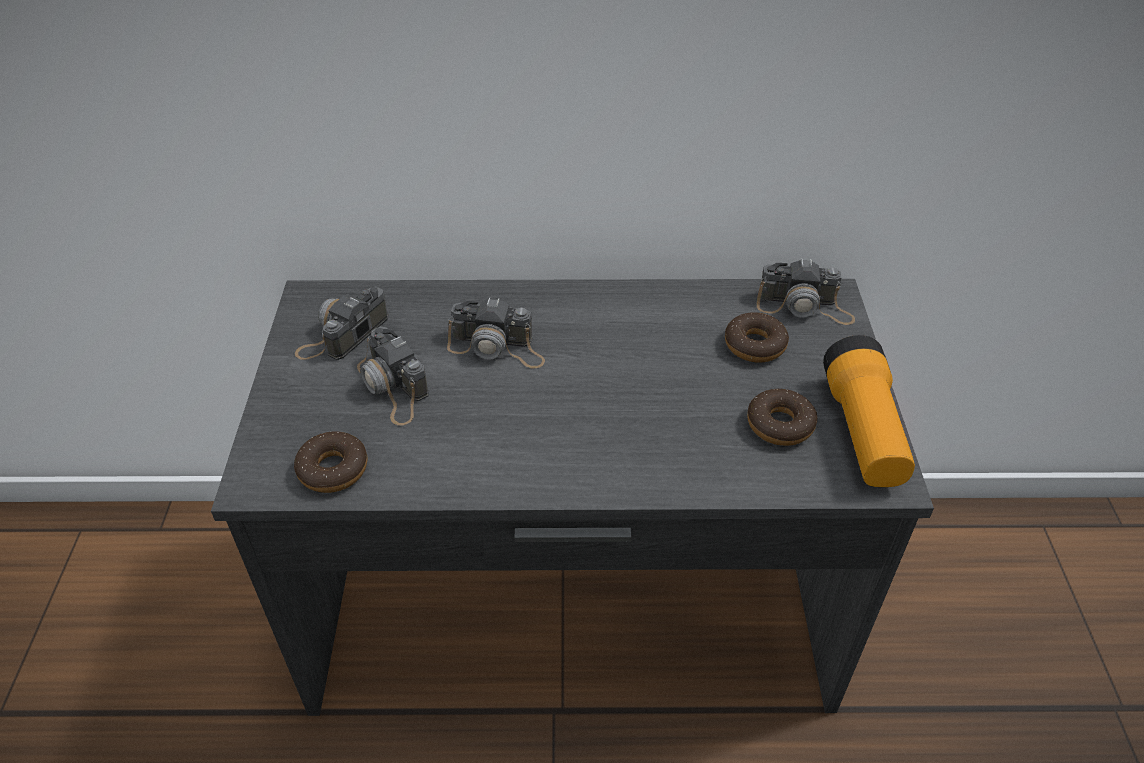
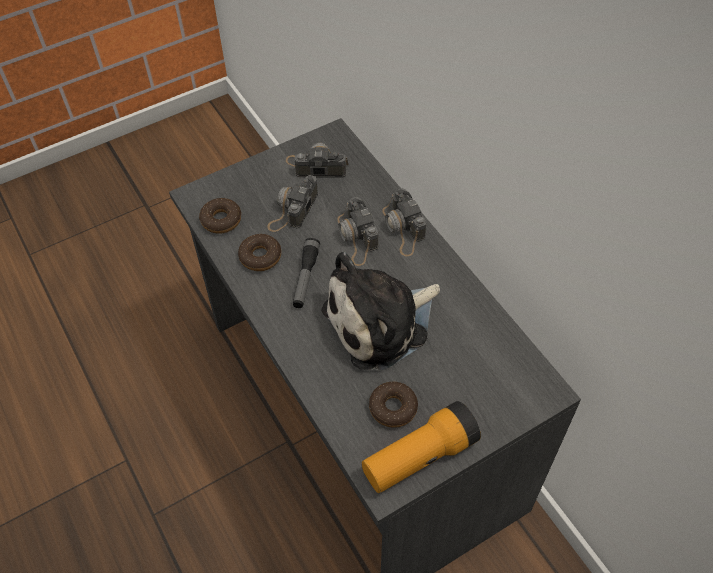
camera: 60 degrees right, 10 degrees up
donut [725,312,789,362] -> donut moved to [238,234,281,271]
camera [757,258,855,325] -> camera moved to [382,188,426,257]
none -> flashlight [293,238,320,308]
none -> plush toy [321,252,440,371]

